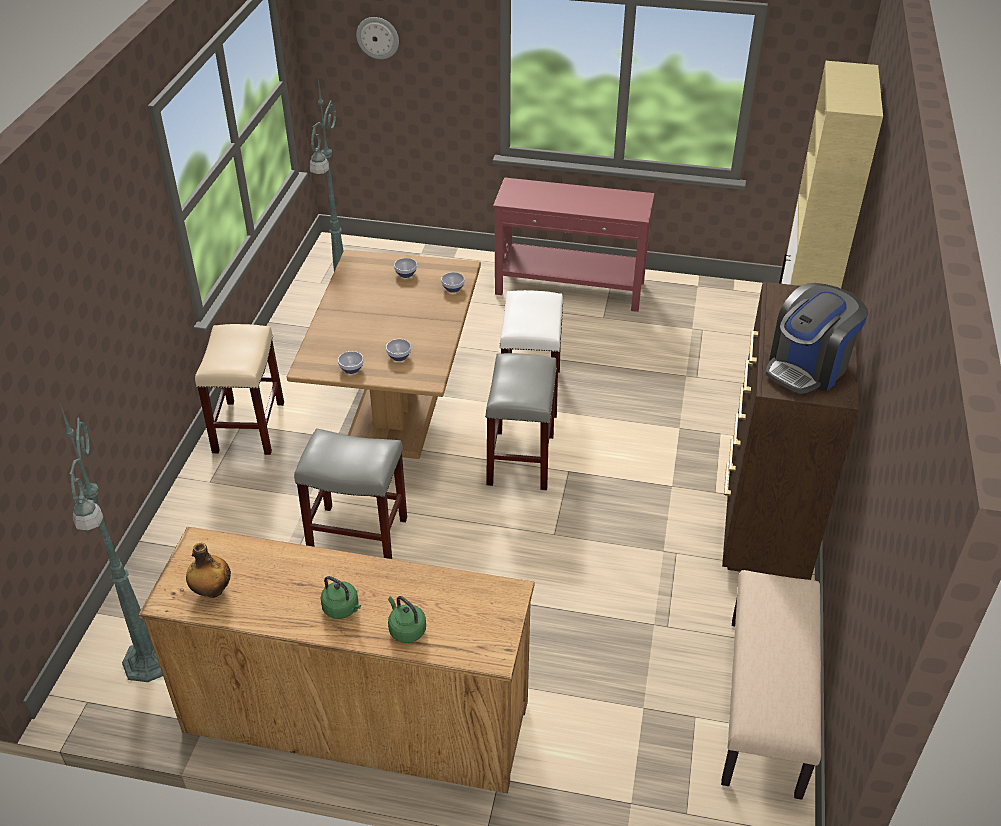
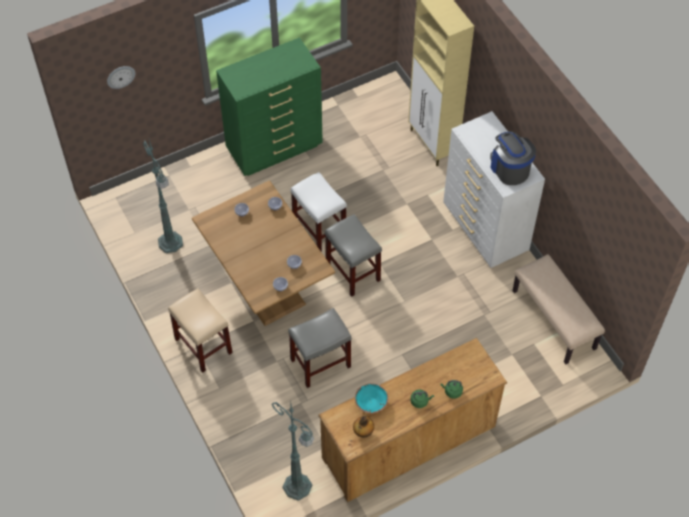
camera: 40 degrees left, 15 degrees up
red console table [493,177,655,312] -> green dresser [216,37,323,176]
brown dresser [722,282,859,580] -> white dresser [443,111,545,268]
coffee machine [766,283,868,394] -> coffee machine turned 150 degrees clockwise [490,131,536,185]
none -> turquoise bowl [355,383,388,413]

